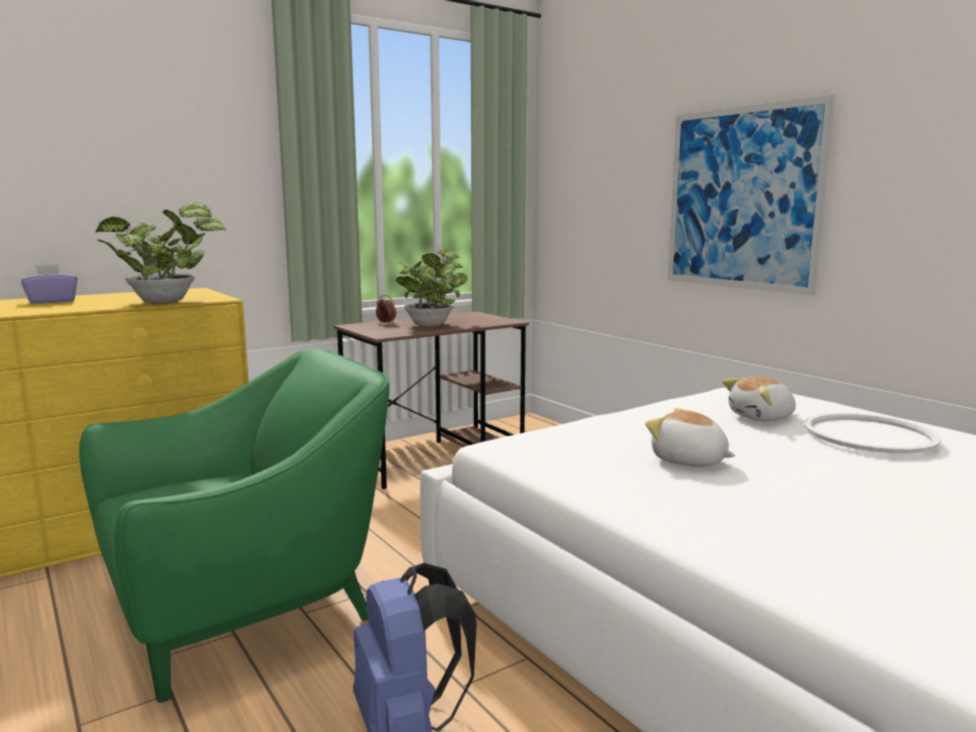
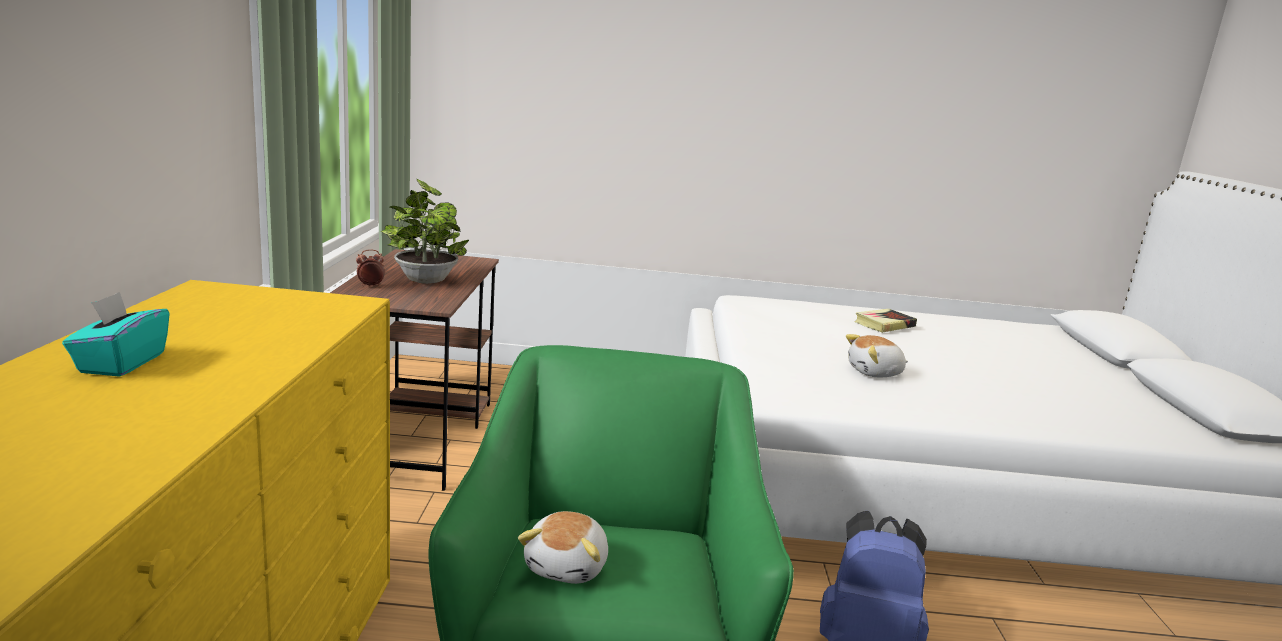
camera: 55 degrees left, 5 degrees up
purple tissue box [21,264,77,304] -> turquoise tissue box [62,292,170,377]
potted plant [95,202,227,304] -> none
picture [668,94,835,295] -> none
plush toy [723,376,796,422] -> plush toy moved to [518,511,608,584]
white tray [805,413,941,454] -> book [854,309,917,333]

